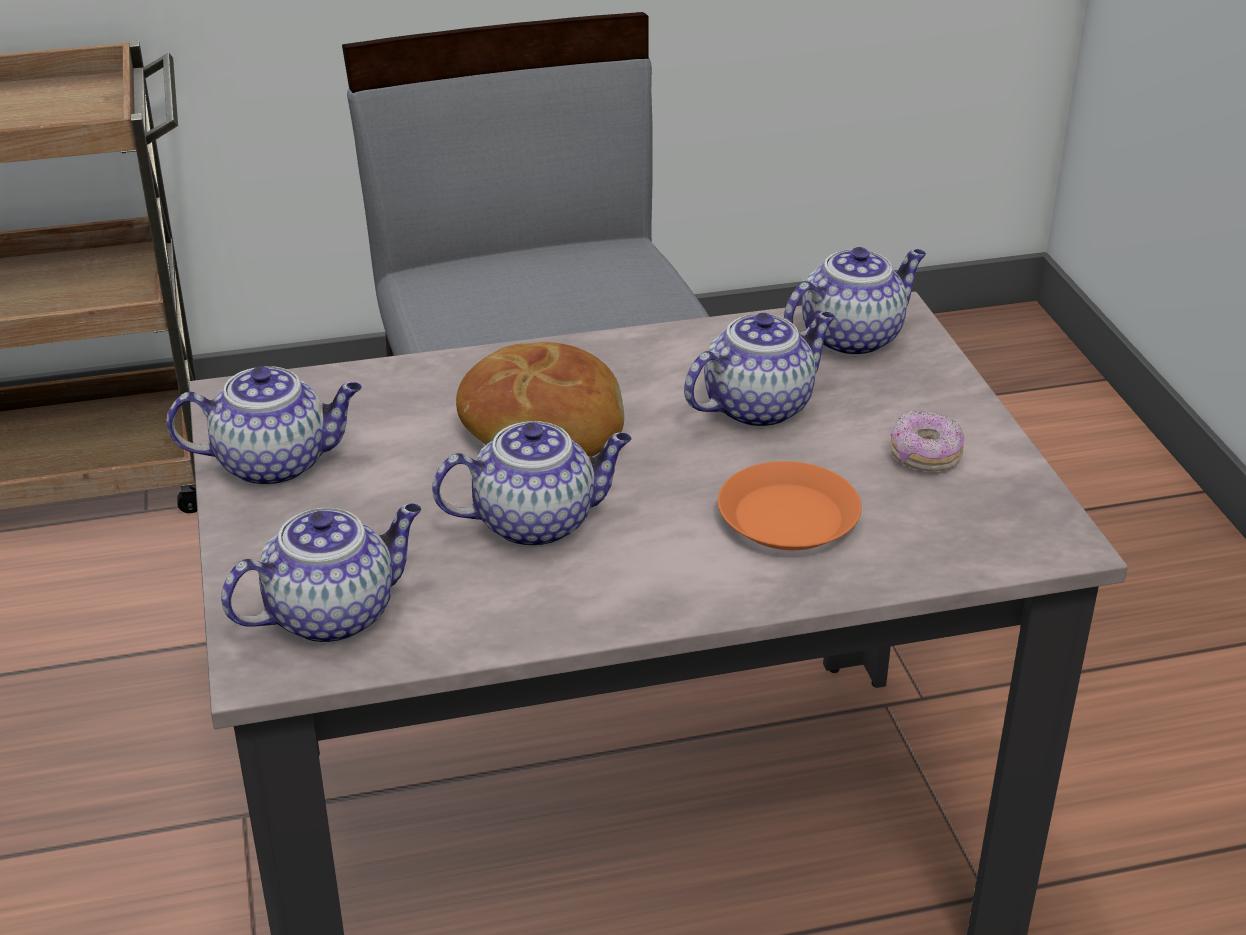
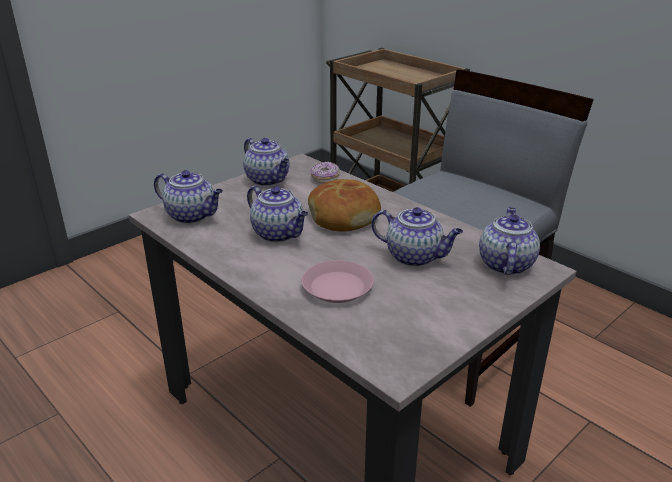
camera: 60 degrees right, 5 degrees down
orange plate [718,461,862,550] -> pink plate [302,260,374,303]
teapot [784,247,926,357] -> teapot turned 105 degrees counterclockwise [479,207,540,275]
donut [889,411,964,472] -> donut moved to [311,162,340,184]

